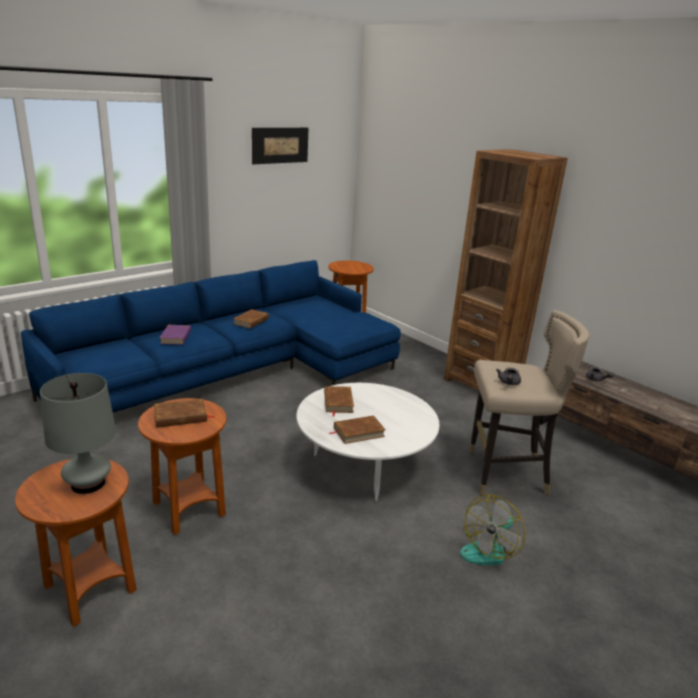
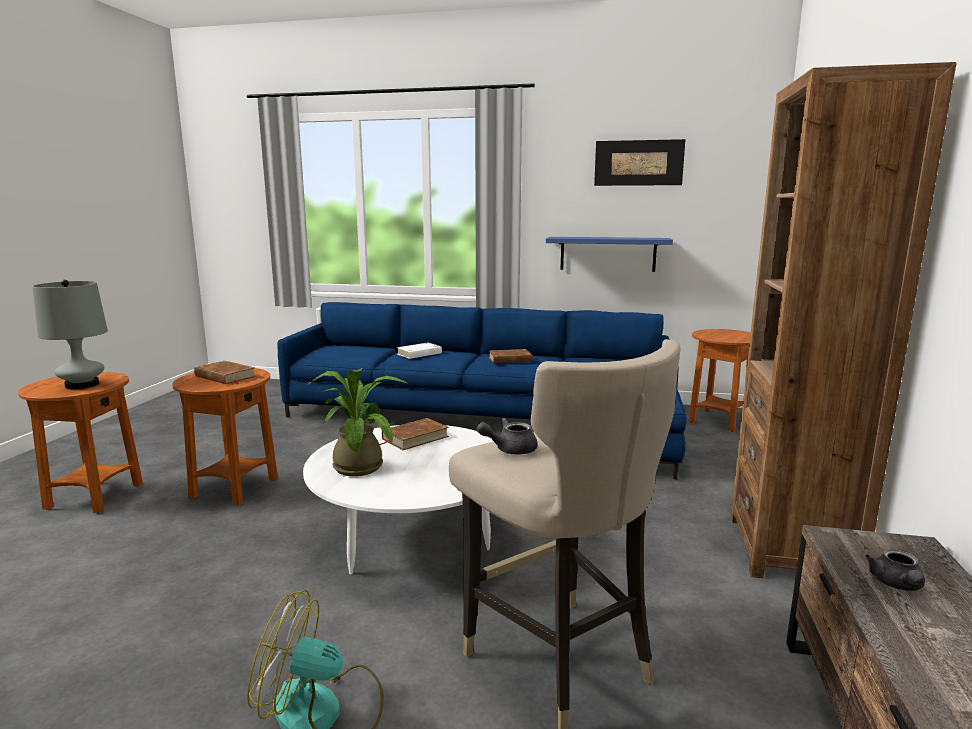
camera: 55 degrees right, 10 degrees down
purple book [160,325,191,345] -> white book [397,343,444,359]
brown book [330,415,385,444] -> potted plant [307,368,407,476]
none -> blue shelf [546,237,673,272]

